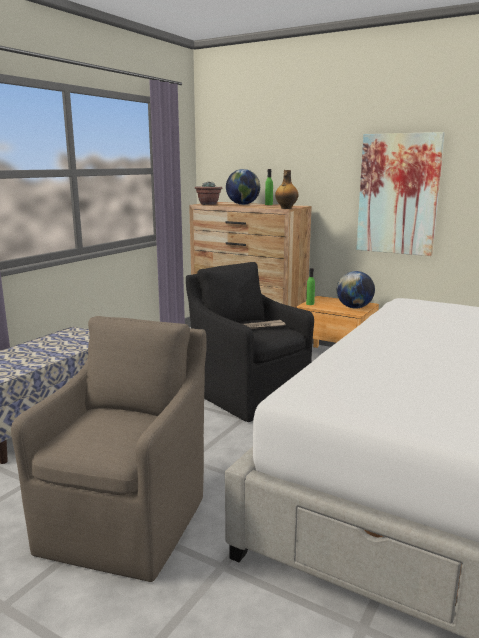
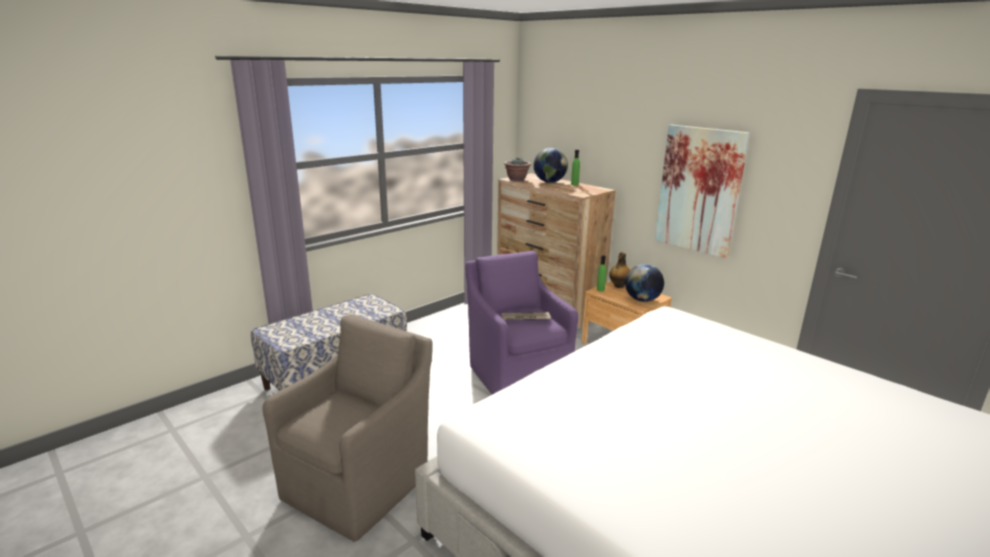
camera: 15 degrees right, 5 degrees up
black armchair [186,262,314,422] -> purple armchair [466,251,578,394]
bottle [275,170,299,209] -> bottle moved to [609,252,630,288]

